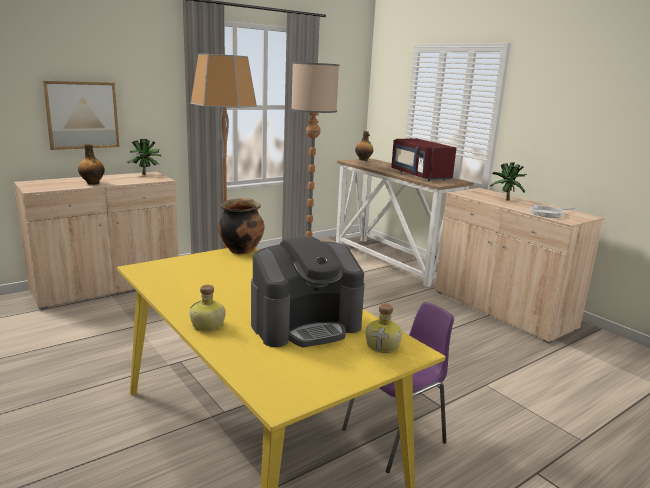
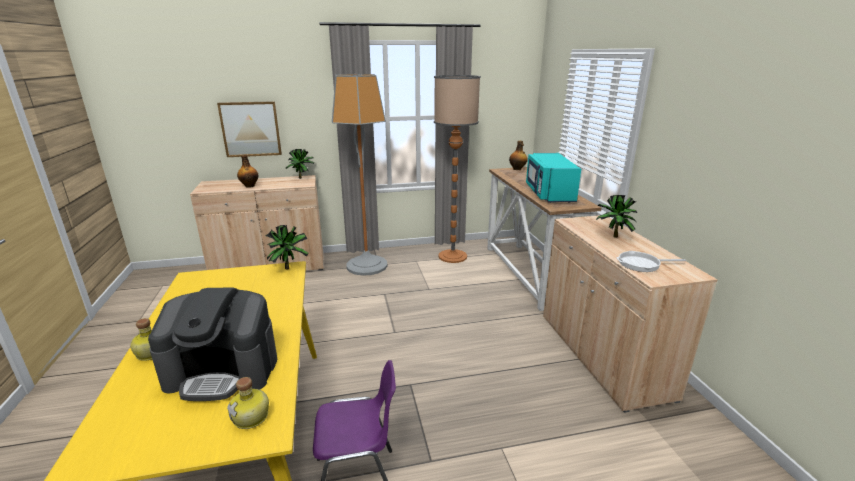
camera: 25 degrees right, 5 degrees up
cooking pot [218,198,264,254] -> potted plant [266,225,308,269]
red microwave [391,138,456,181] -> turquoise microwave [526,153,581,203]

